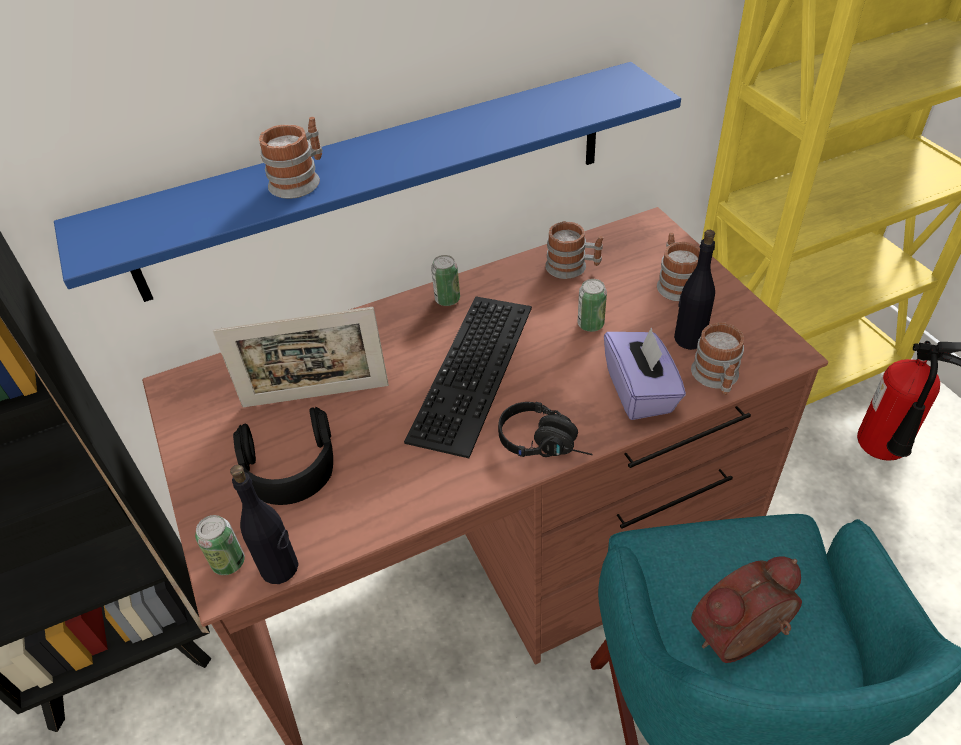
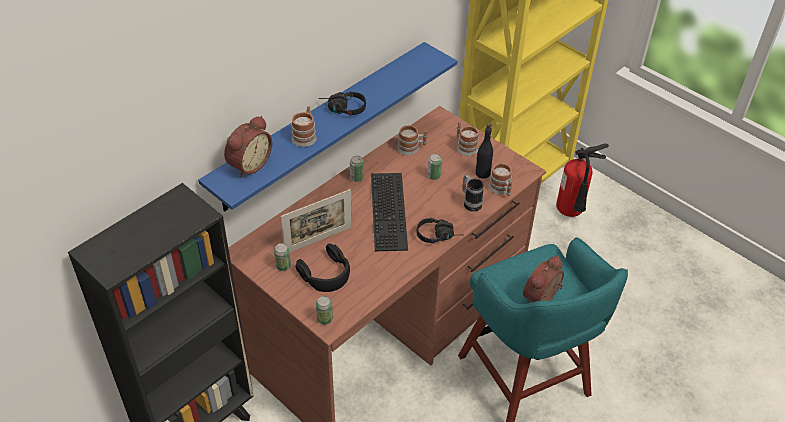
camera: 25 degrees left, 0 degrees up
black bottle [230,465,299,584] -> none
purple tissue box [604,327,686,420] -> mug [462,175,484,212]
none -> alarm clock [224,116,272,177]
none -> can [274,243,291,271]
none -> black headphones [319,91,366,115]

